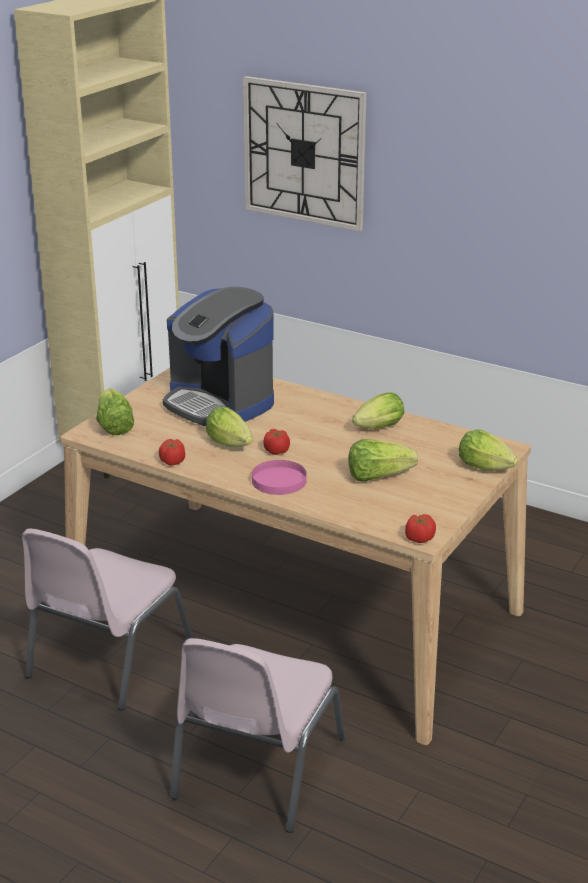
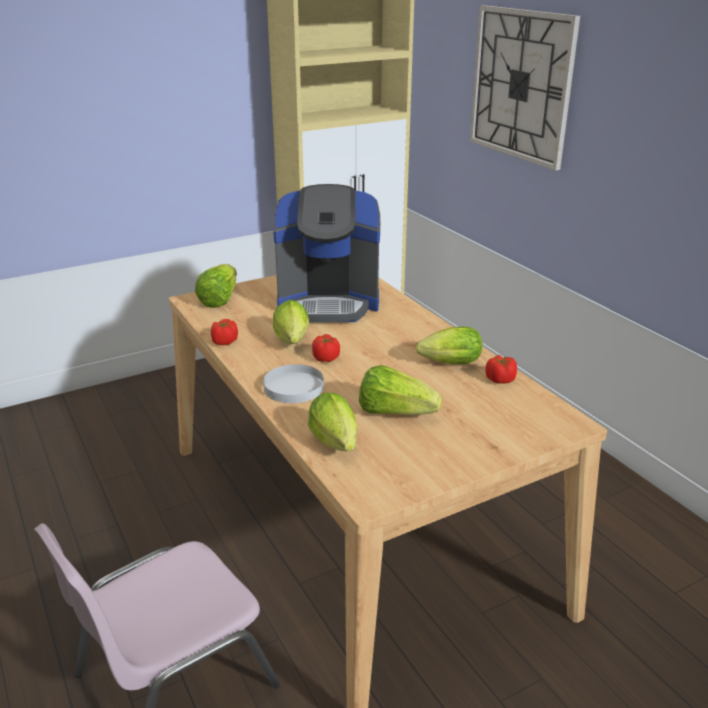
camera: 30 degrees right, 0 degrees up
pink chair [22,529,193,710] -> none
coffee machine [163,287,274,426] -> coffee machine turned 75 degrees counterclockwise [273,184,380,322]
pink plate [252,460,307,495] -> white plate [263,364,324,403]
tomato [405,514,436,543] -> tomato moved to [485,355,517,384]
lettuce [458,429,518,471] -> lettuce moved to [308,393,358,451]

